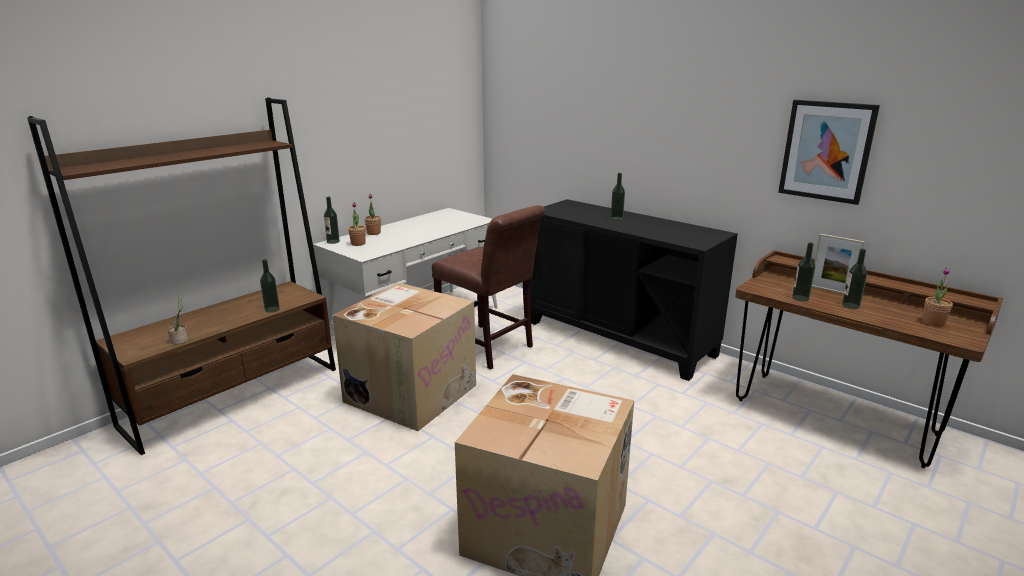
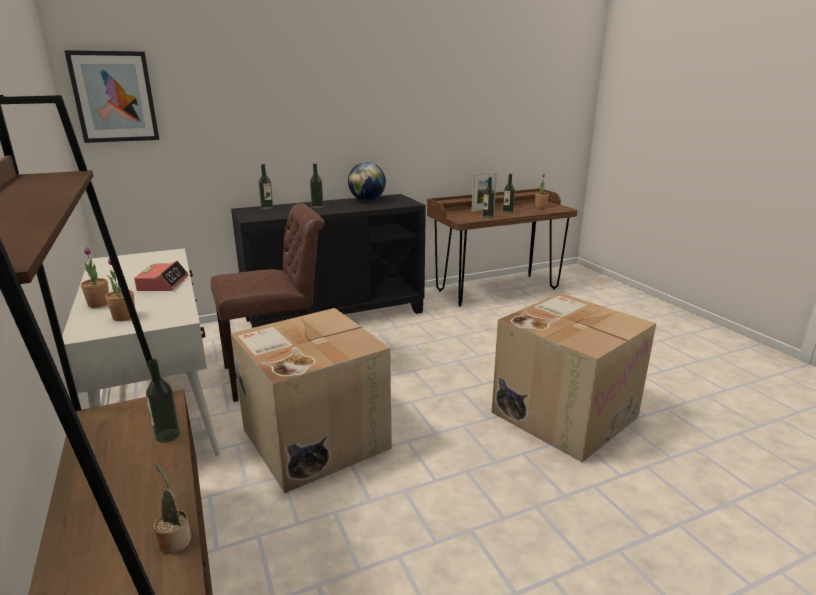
camera: 65 degrees left, 0 degrees up
bottle [324,197,340,244] -> bottle moved to [259,164,273,210]
picture [778,100,880,205] -> picture moved to [64,50,159,143]
none -> alarm clock [134,261,189,291]
none -> globe [348,162,386,201]

